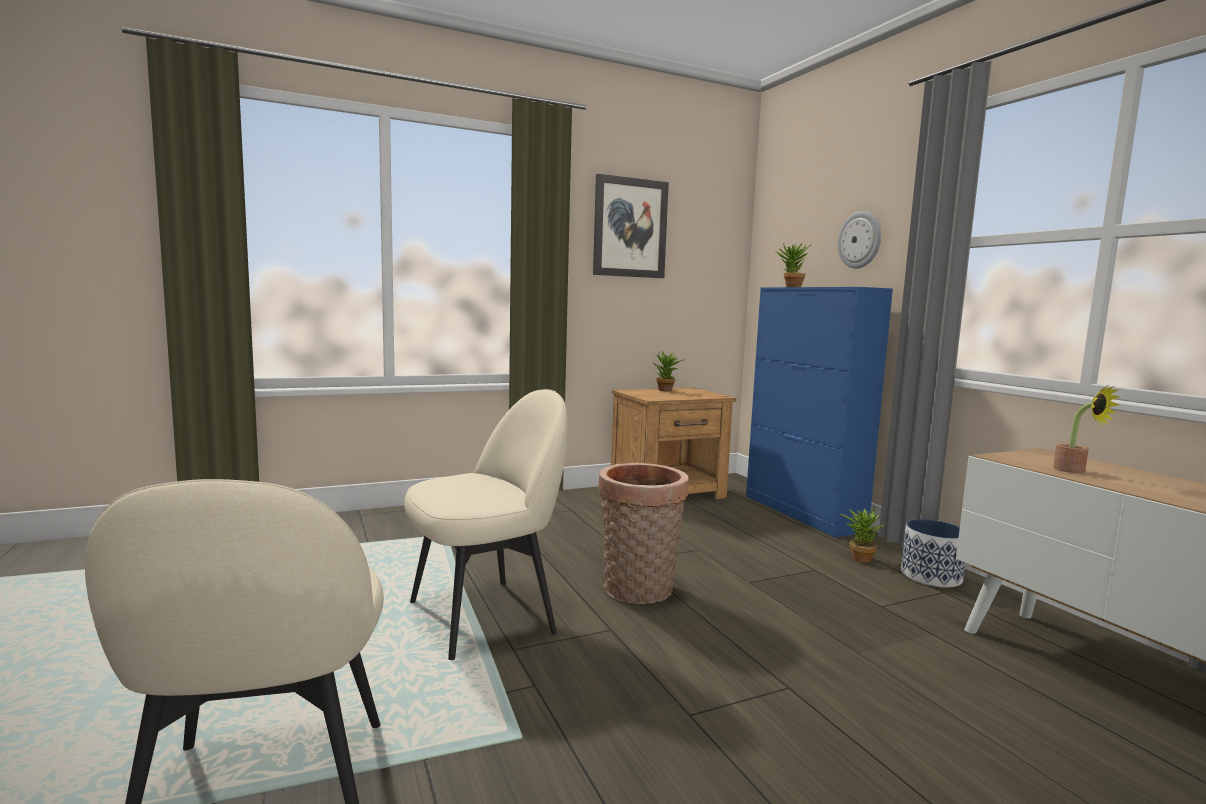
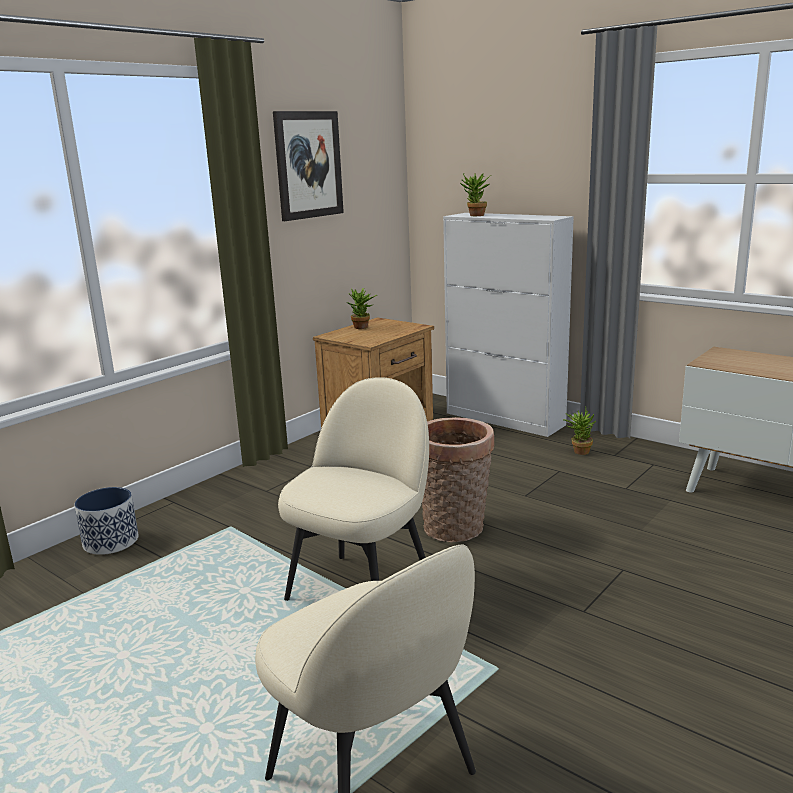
camera: 25 degrees left, 10 degrees up
blue cabinet [746,287,893,538] -> white cabinet [443,213,574,437]
wall clock [838,211,881,269] -> none
planter [901,519,965,588] -> planter moved to [74,487,139,555]
potted plant [1053,386,1120,473] -> none

